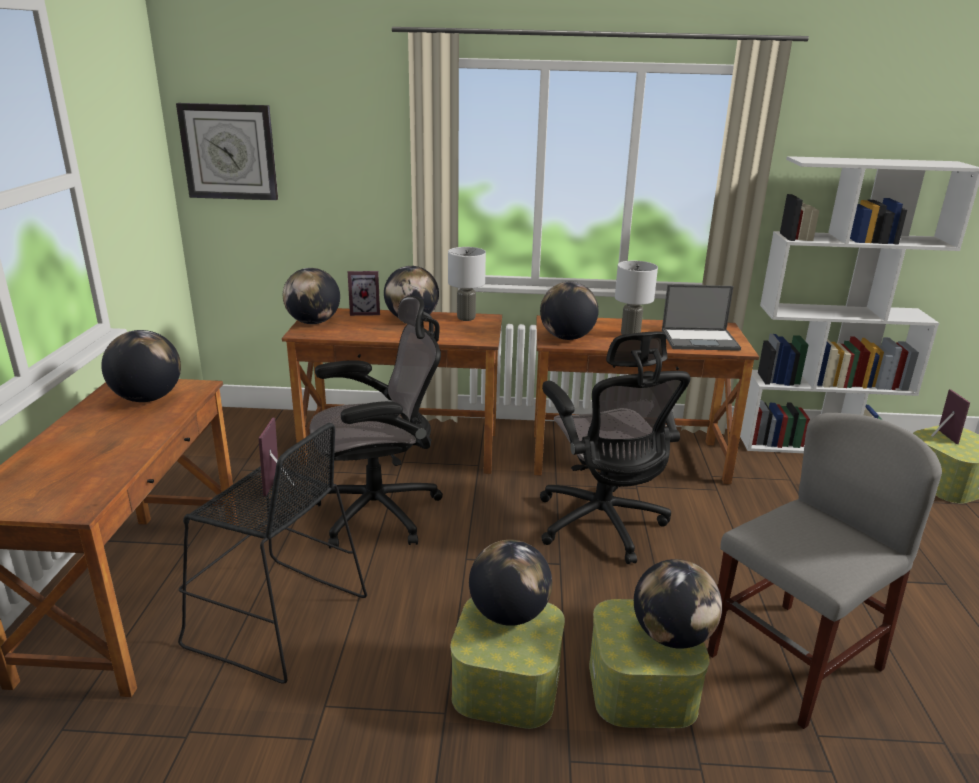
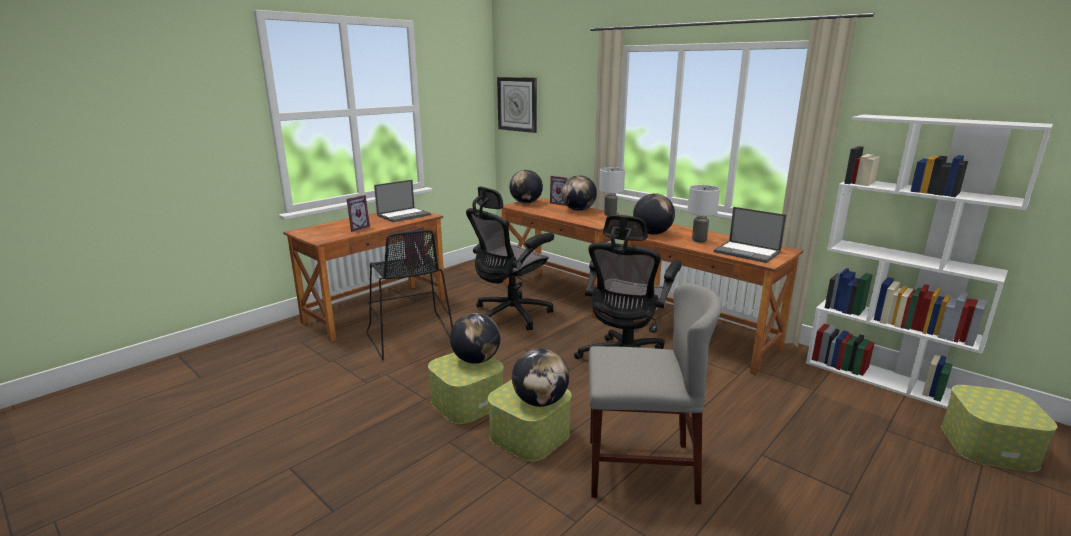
camera: 40 degrees right, 5 degrees down
globe [101,330,181,402] -> laptop [374,180,431,222]
office chair [310,296,443,548] -> office chair turned 120 degrees clockwise [466,187,554,331]
picture frame [931,389,970,444] -> picture frame moved to [347,195,370,232]

